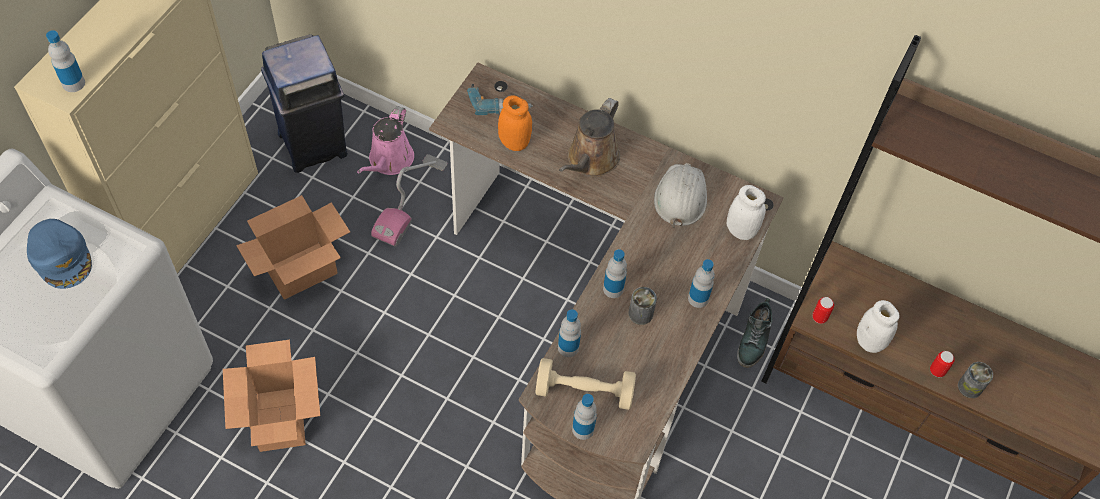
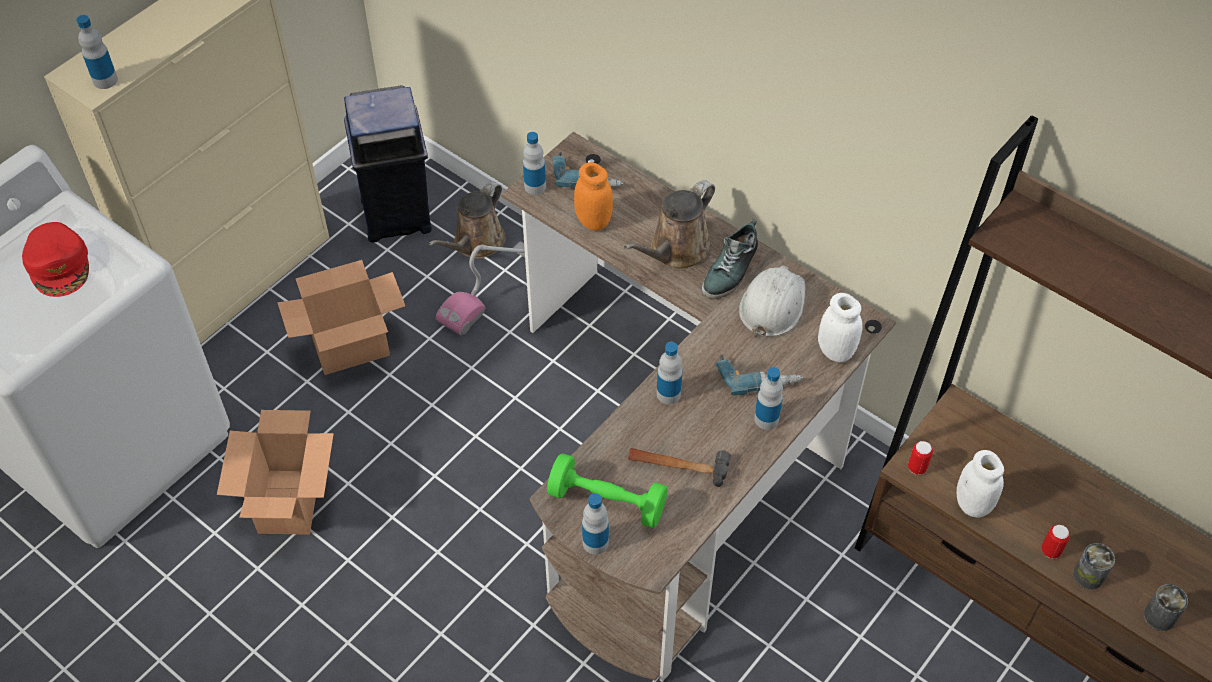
camera: 15 degrees right, 5 degrees down
blue cap [27,219,92,289] -> red cap [22,222,89,297]
pink watering can [357,106,414,175] -> brown watering can [428,181,506,259]
beige dumbbell [536,358,636,410] -> green dumbbell [547,453,668,528]
bottle [558,309,581,357] -> bottle moved to [523,132,546,195]
can [629,287,657,325] -> can moved to [1144,584,1188,631]
shoe [737,298,772,368] -> shoe moved to [702,219,758,299]
none -> hammer [628,448,731,487]
none -> power drill [716,355,803,395]

